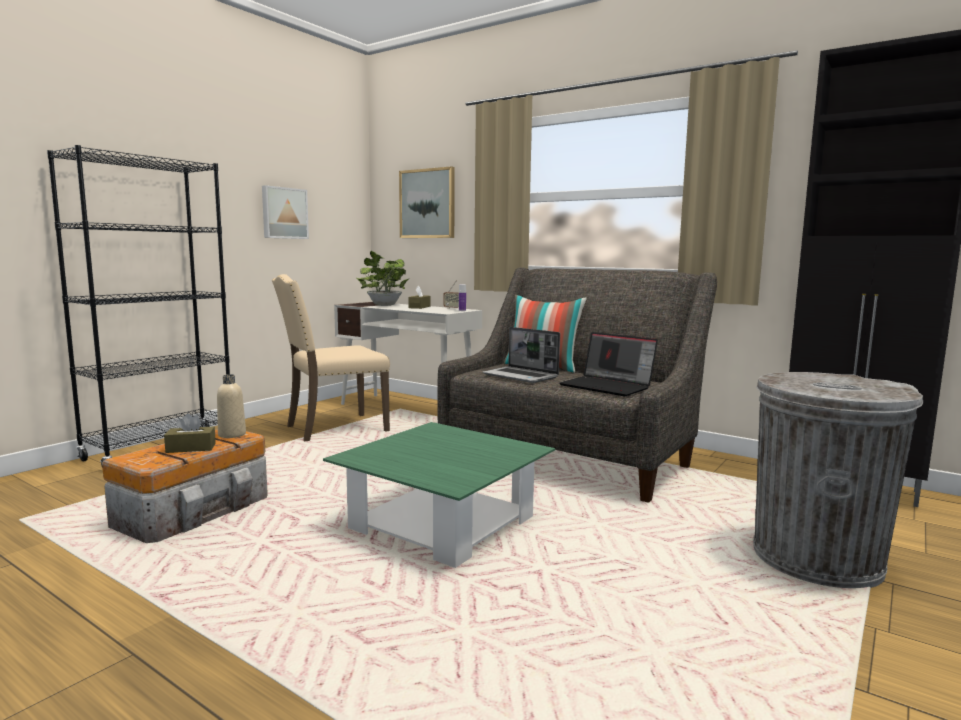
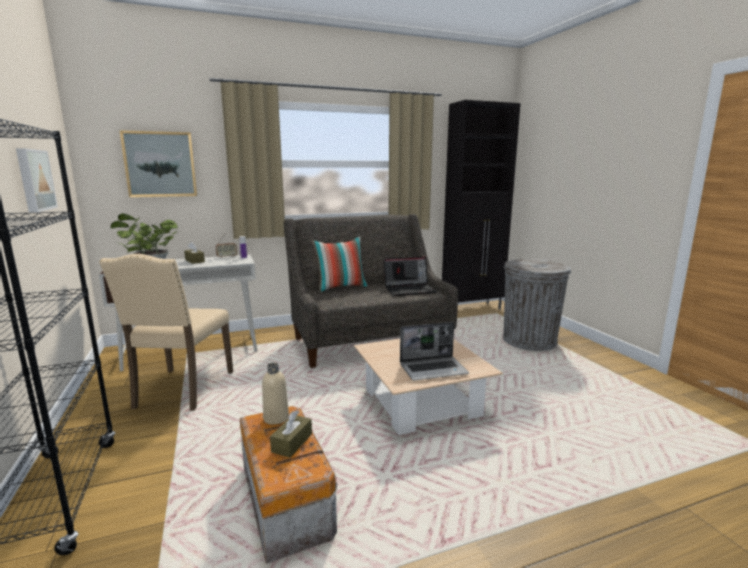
camera: 55 degrees left, 5 degrees up
green coffee table [323,422,555,568] -> beige coffee table [354,339,503,435]
laptop [482,327,560,383] -> laptop moved to [400,322,469,380]

